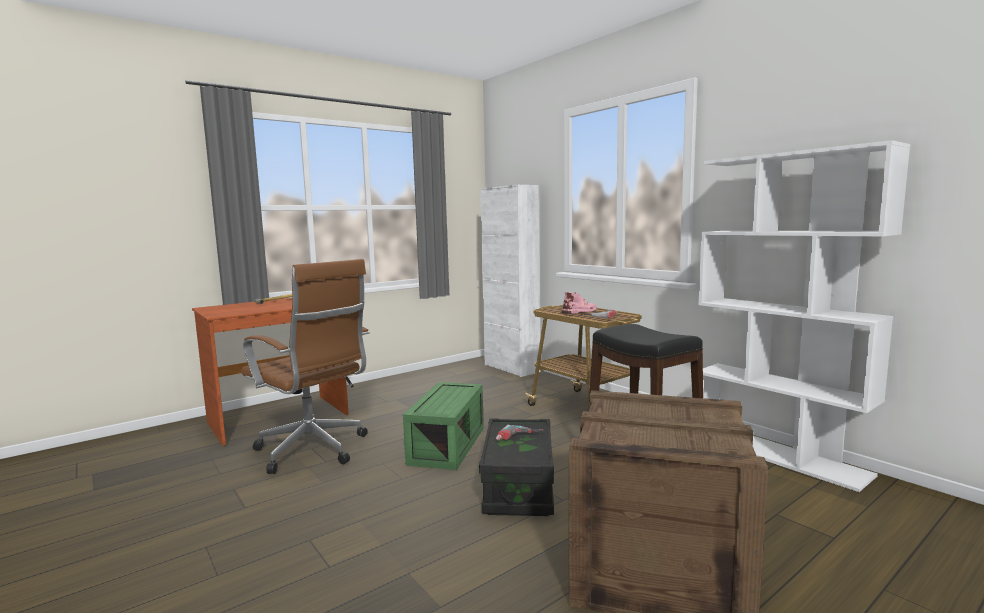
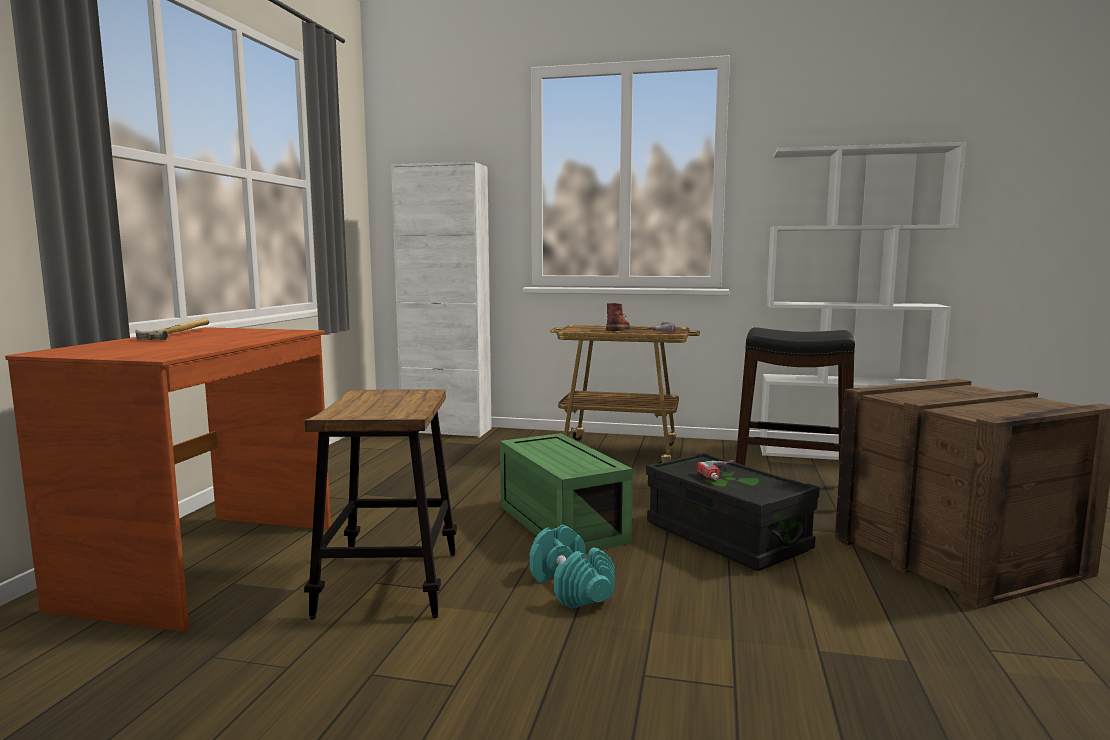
camera: 40 degrees left, 0 degrees up
brown office chair [241,259,370,474] -> stool [304,389,457,620]
pink boot [562,292,597,314] -> brown boot [606,303,630,331]
none -> turquoise dumbbell [530,525,615,609]

